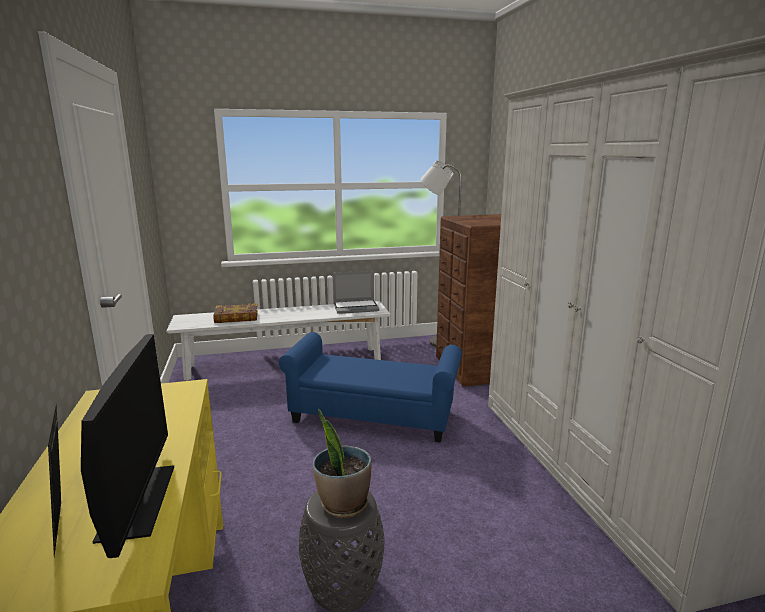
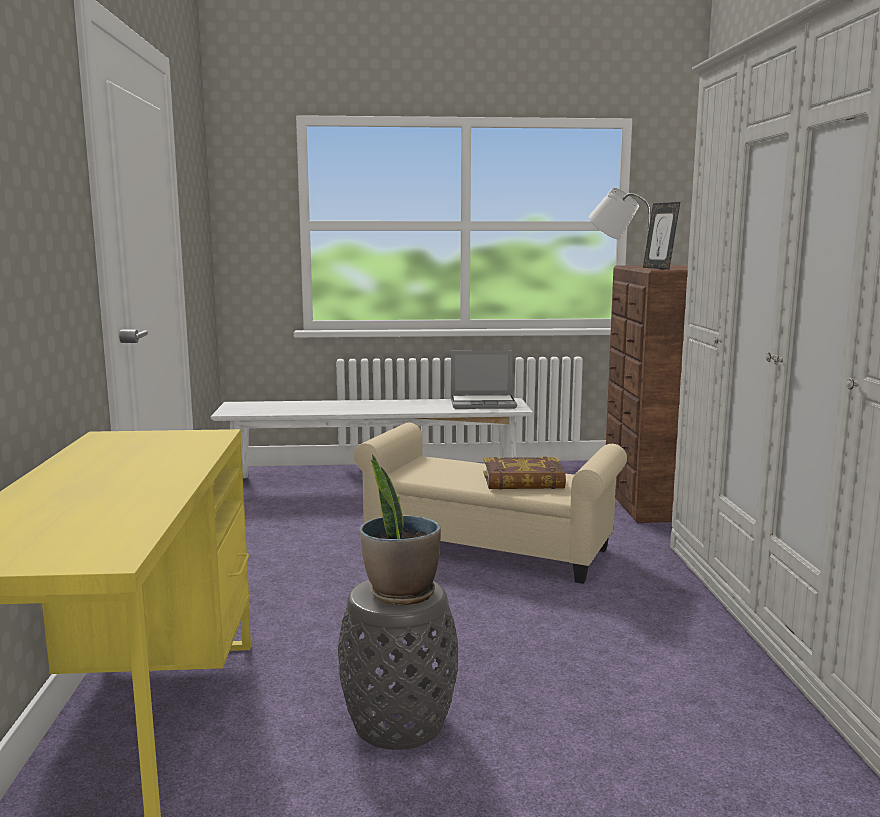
camera: 10 degrees right, 5 degrees down
picture frame [48,404,61,556] -> picture frame moved to [643,202,680,270]
monitor [81,334,174,558] -> none
book [213,303,258,323] -> book moved to [484,456,566,489]
blue ottoman [278,332,462,443] -> beige ottoman [354,423,627,584]

